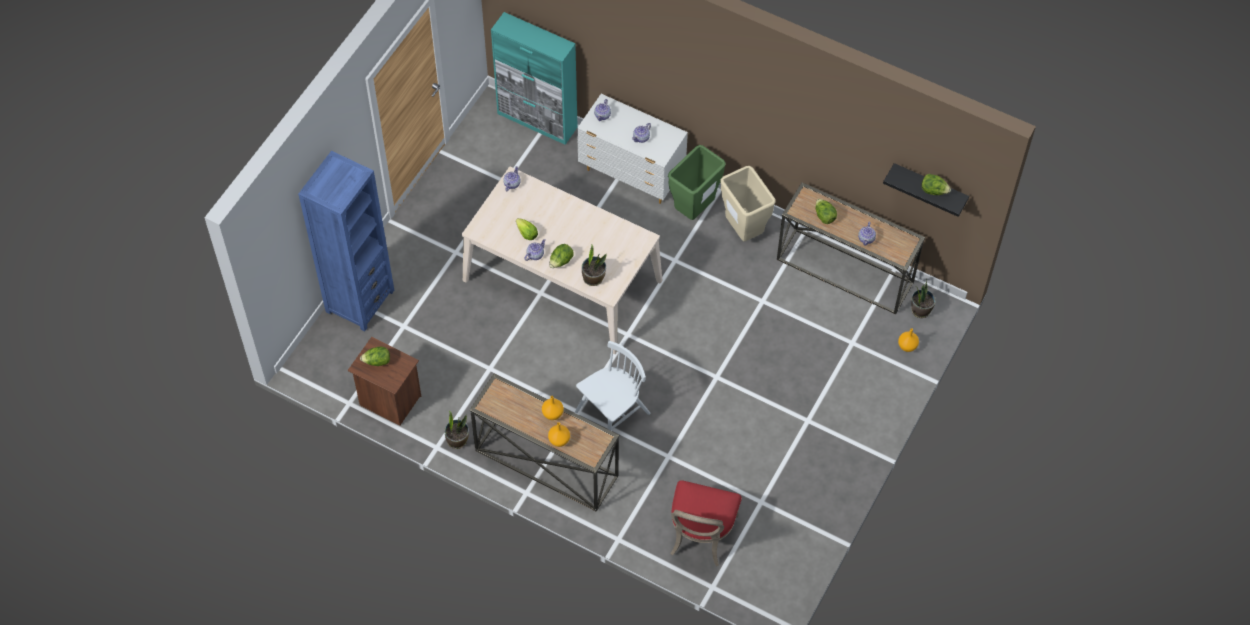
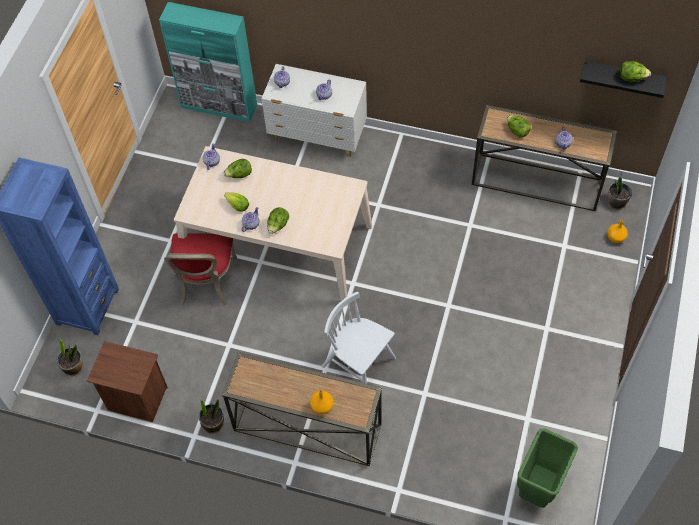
camera: 10 degrees left, 0 degrees up
lettuce [360,347,390,366] -> lettuce moved to [224,159,252,178]
orange vase [542,396,564,420] -> none
white chair [575,341,651,431] -> white chair turned 90 degrees counterclockwise [322,292,396,384]
potted plant [582,245,606,286] -> potted plant moved to [57,339,83,376]
green trash can [668,145,726,220] -> green trash can moved to [517,428,578,508]
red chair [670,480,742,566] -> red chair moved to [164,233,237,305]
beige trash can [720,166,775,241] -> none

